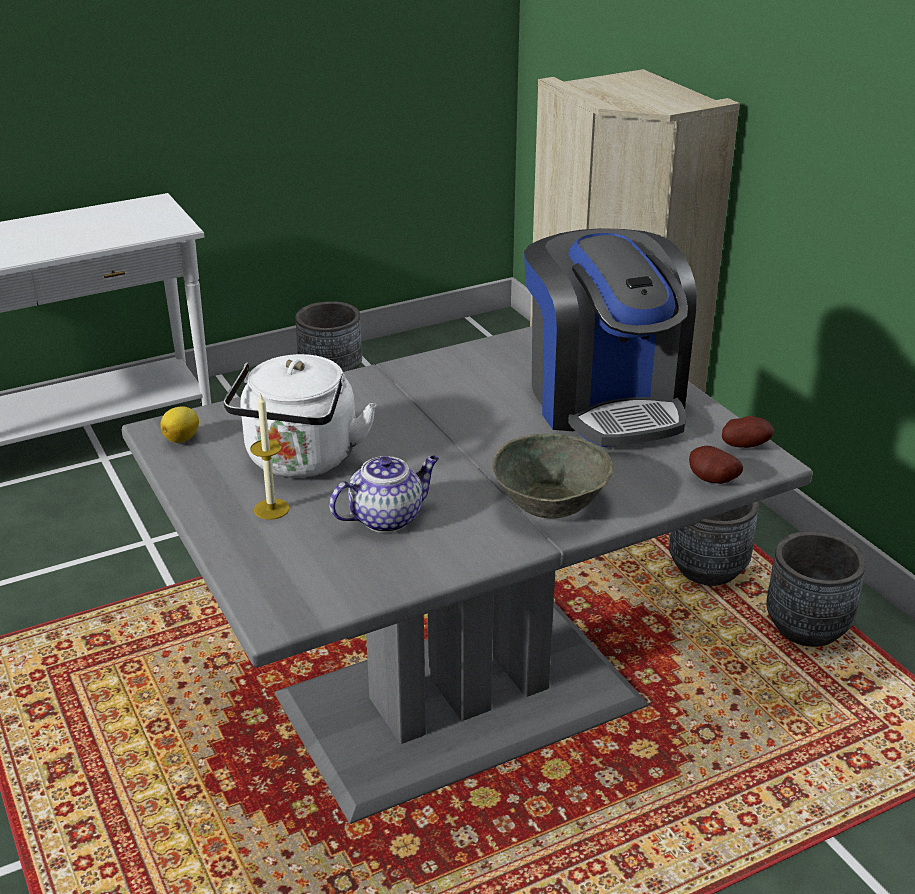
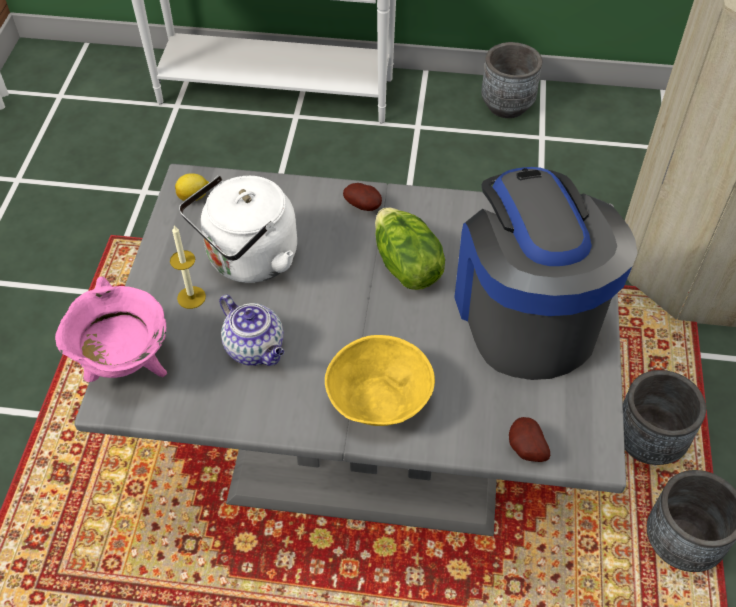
camera: 35 degrees right, 20 degrees up
teapot [329,455,439,533] -> teapot turned 45 degrees clockwise [219,294,284,366]
grey bowl [492,434,613,518] -> yellow bowl [325,335,435,426]
coffee machine [524,228,697,447] -> coffee machine turned 150 degrees clockwise [454,167,638,380]
potato [722,416,774,448] -> potato moved to [343,183,382,211]
none -> pink cooking pot [55,276,167,382]
none -> lettuce [375,207,445,290]

